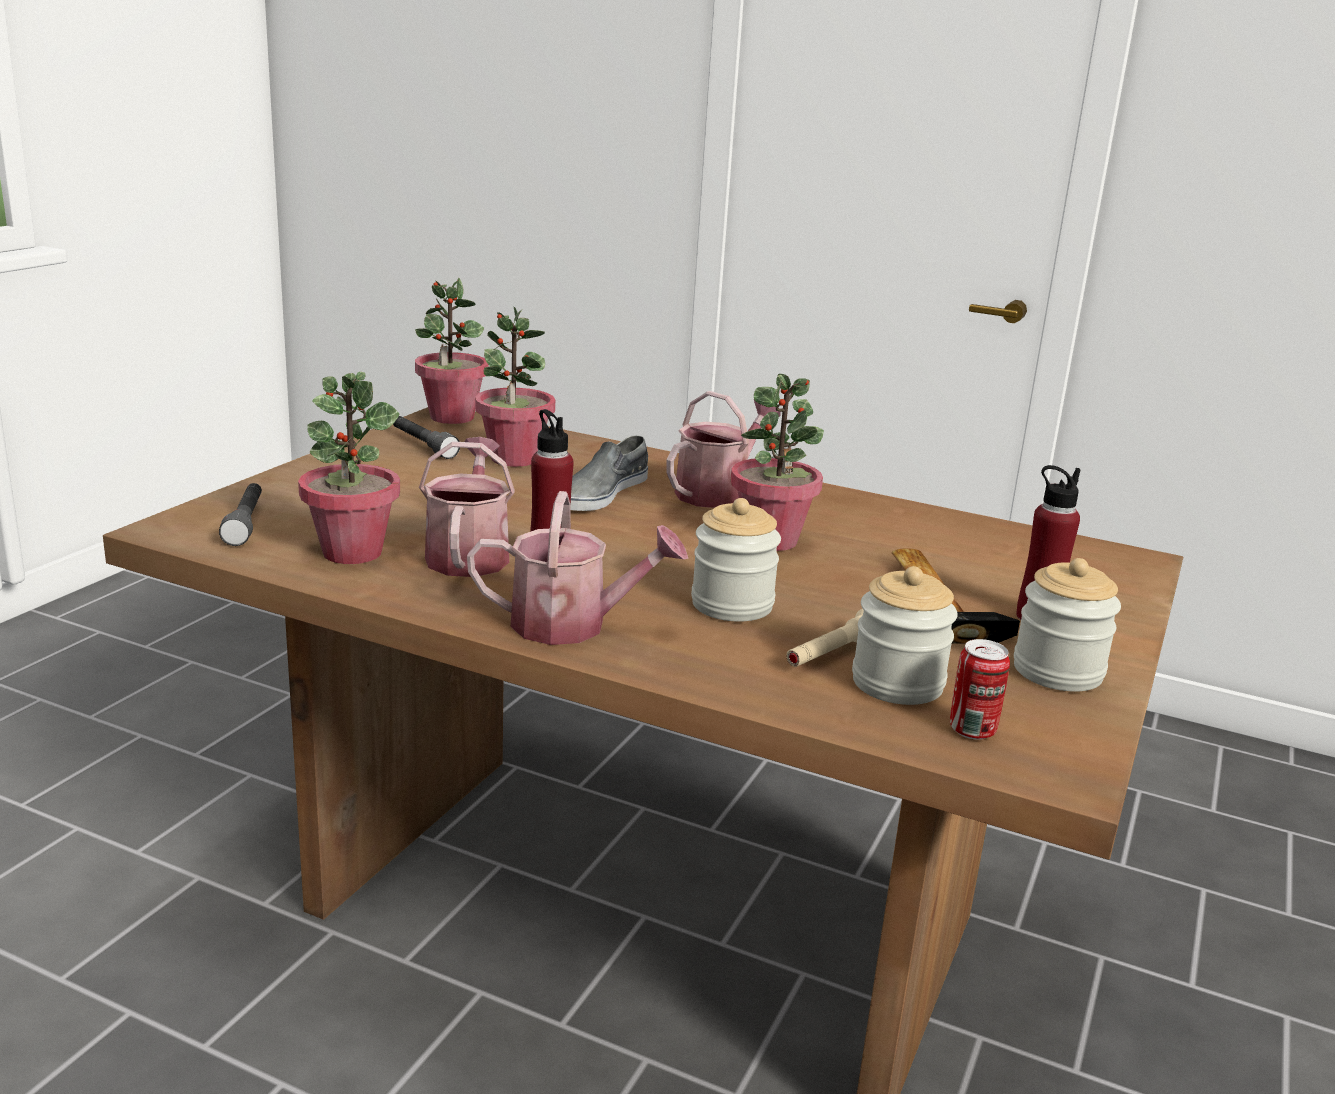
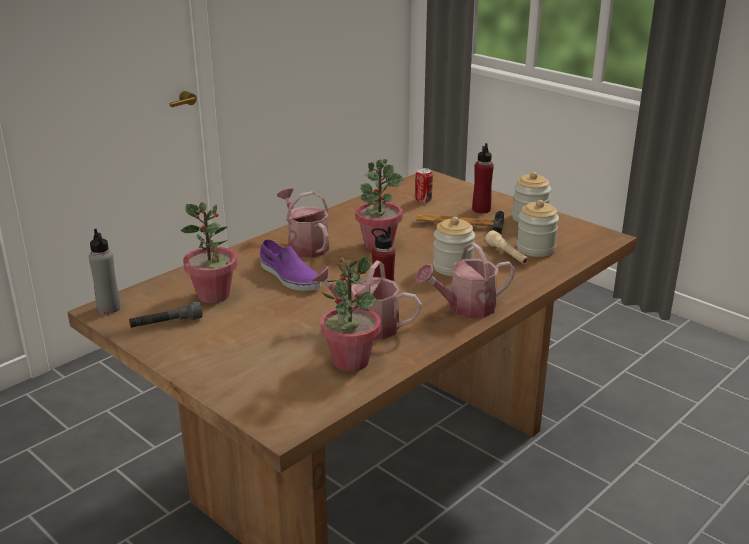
camera: 70 degrees left, 5 degrees up
grey flashlight [219,483,262,546] -> none
potted plant [415,278,488,424] -> grey bottle [89,229,121,314]
watering can [467,491,688,645] -> watering can turned 135 degrees counterclockwise [415,242,515,318]
grey shoe [570,435,648,511] -> purple shoe [260,239,321,291]
can [950,639,1010,740] -> can moved to [415,168,433,203]

